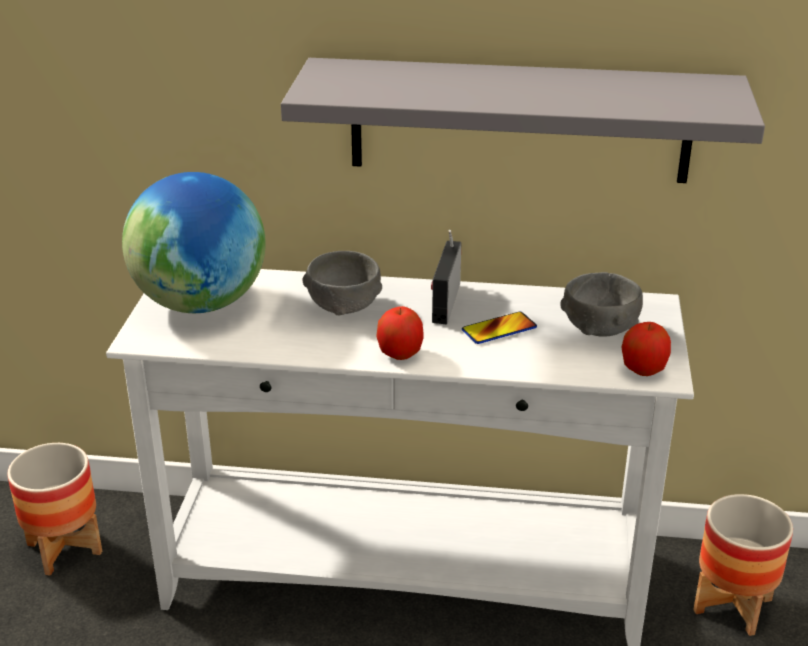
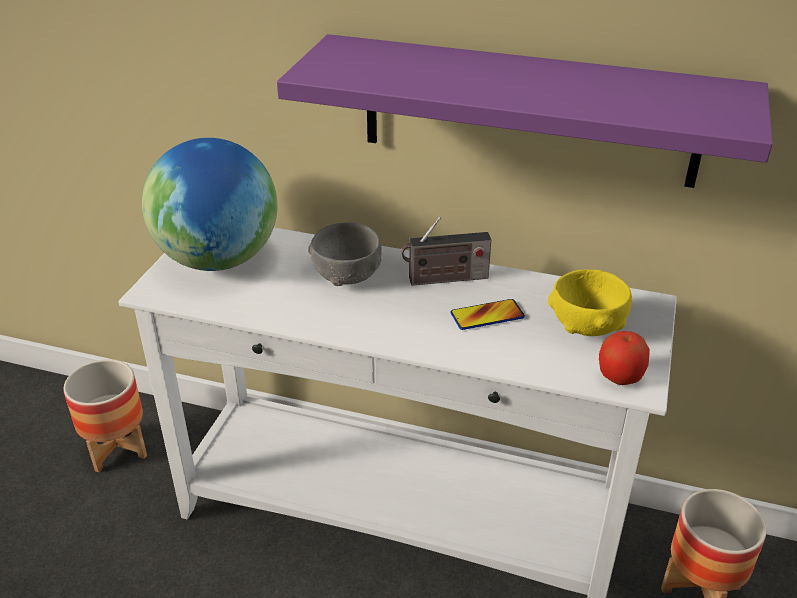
camera: 10 degrees right, 5 degrees up
grey shelf [281,58,765,183] -> purple shelf [277,34,773,188]
apple [376,306,424,360] -> none
radio [431,230,461,324] -> radio turned 120 degrees counterclockwise [401,217,491,286]
grey bowl [560,272,643,337] -> yellow bowl [548,270,632,336]

